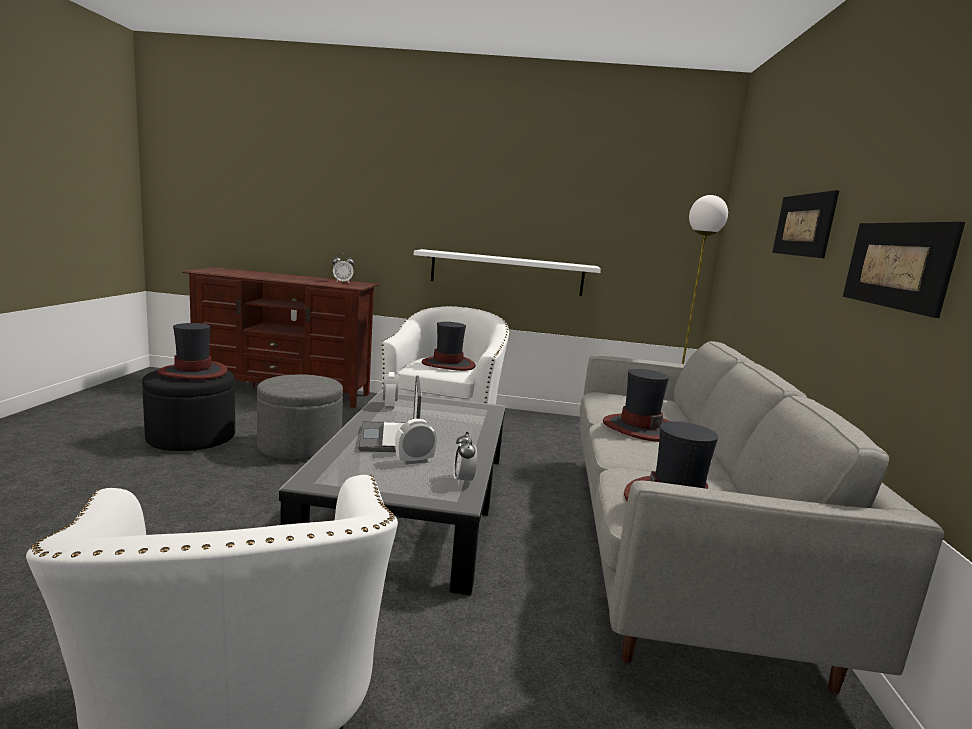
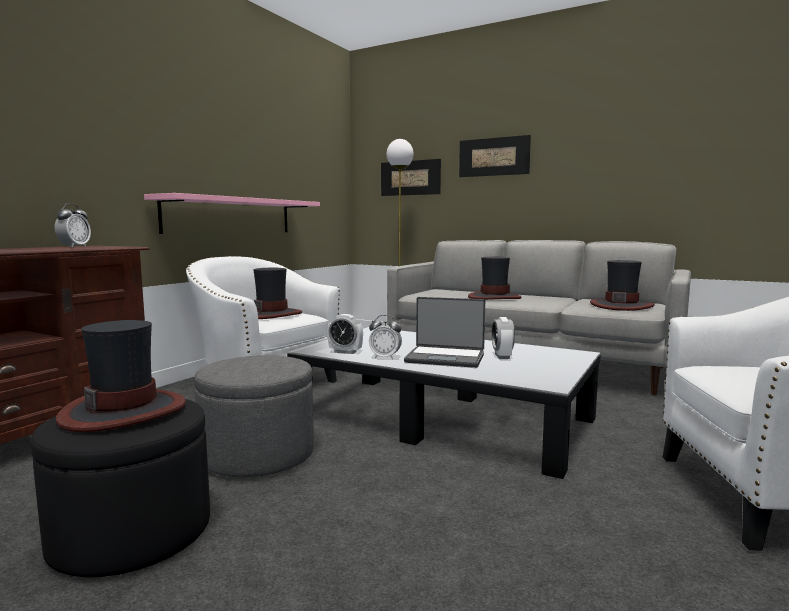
camera: 65 degrees left, 5 degrees down
white shelf [414,249,601,296] -> pink shelf [144,193,320,234]
alarm clock [453,432,477,485] -> alarm clock moved to [369,315,402,359]
picture [843,222,965,318] -> picture moved to [381,159,441,196]

